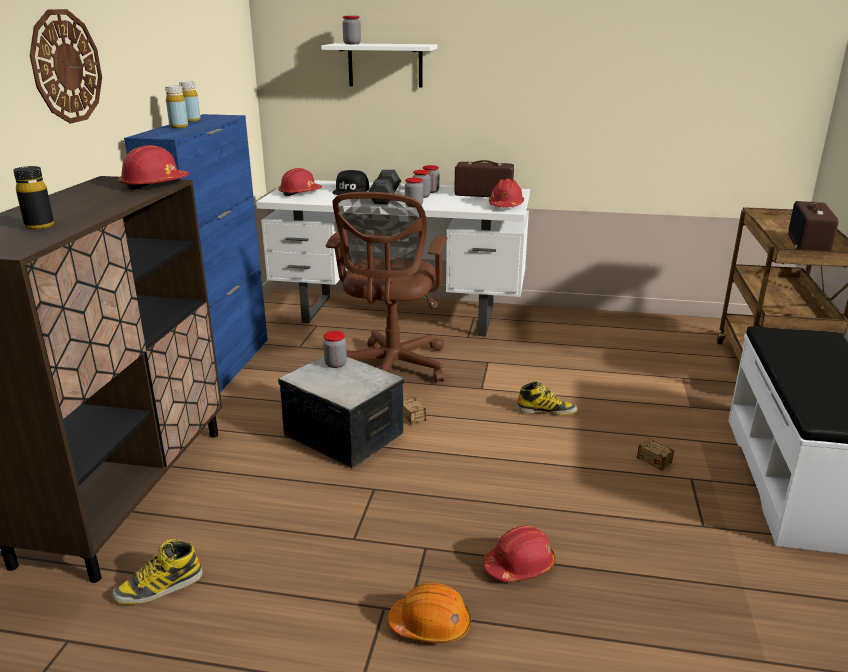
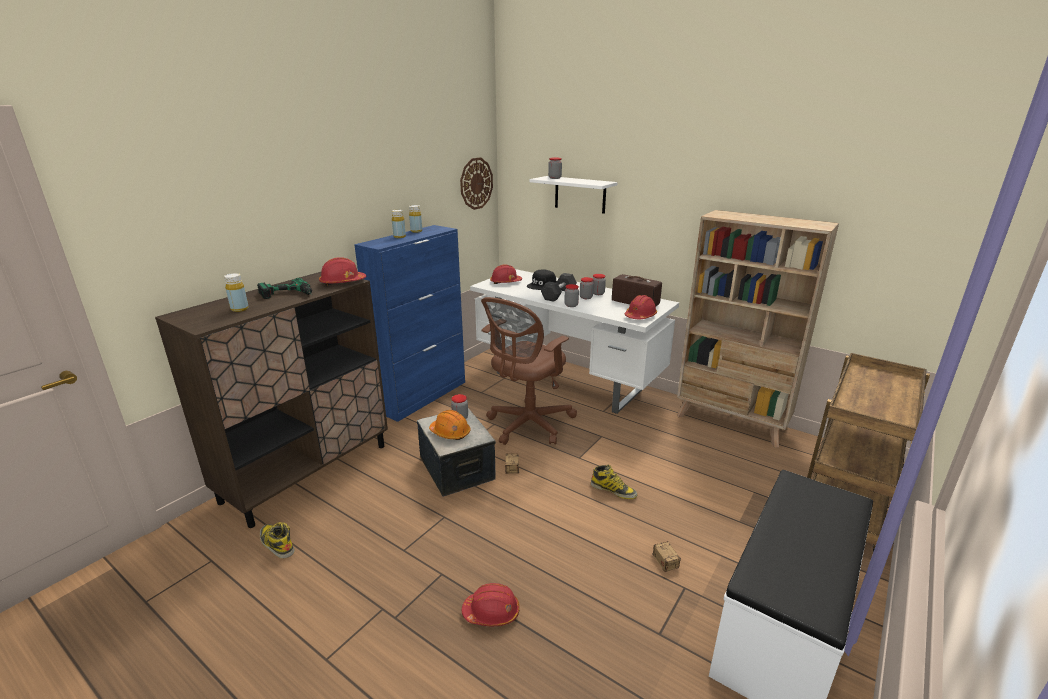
camera: 25 degrees right, 0 degrees up
black bottle [13,166,54,230] -> yellow bottle [224,273,249,312]
wall clock [30,9,102,123] -> wall clock moved to [460,157,493,210]
boot [112,539,203,605] -> boot turned 45 degrees clockwise [260,522,295,559]
orange hard hat [388,583,471,643] -> orange hard hat moved to [429,410,471,440]
radio [788,201,839,251] -> none
none -> power drill [257,278,312,299]
none -> beige bookcase [677,210,839,448]

